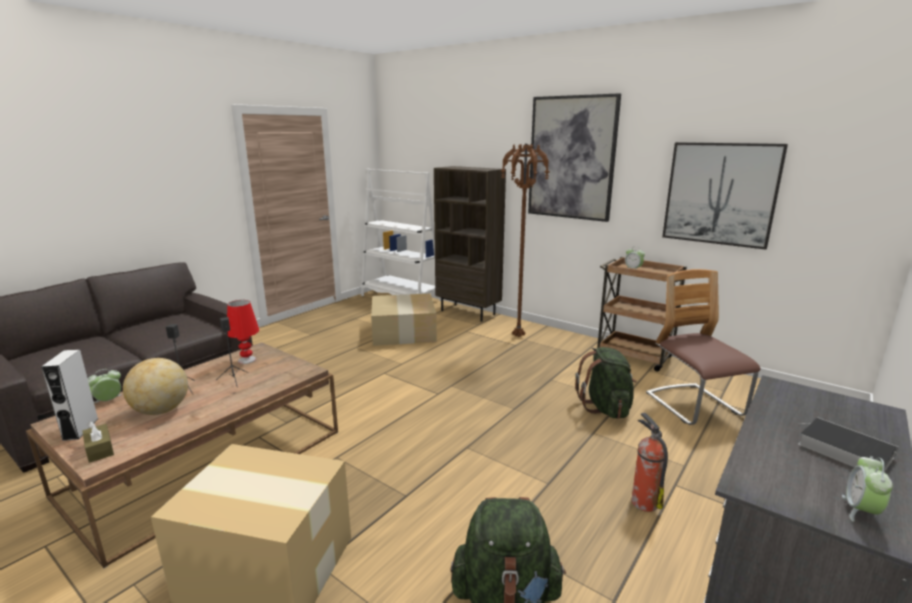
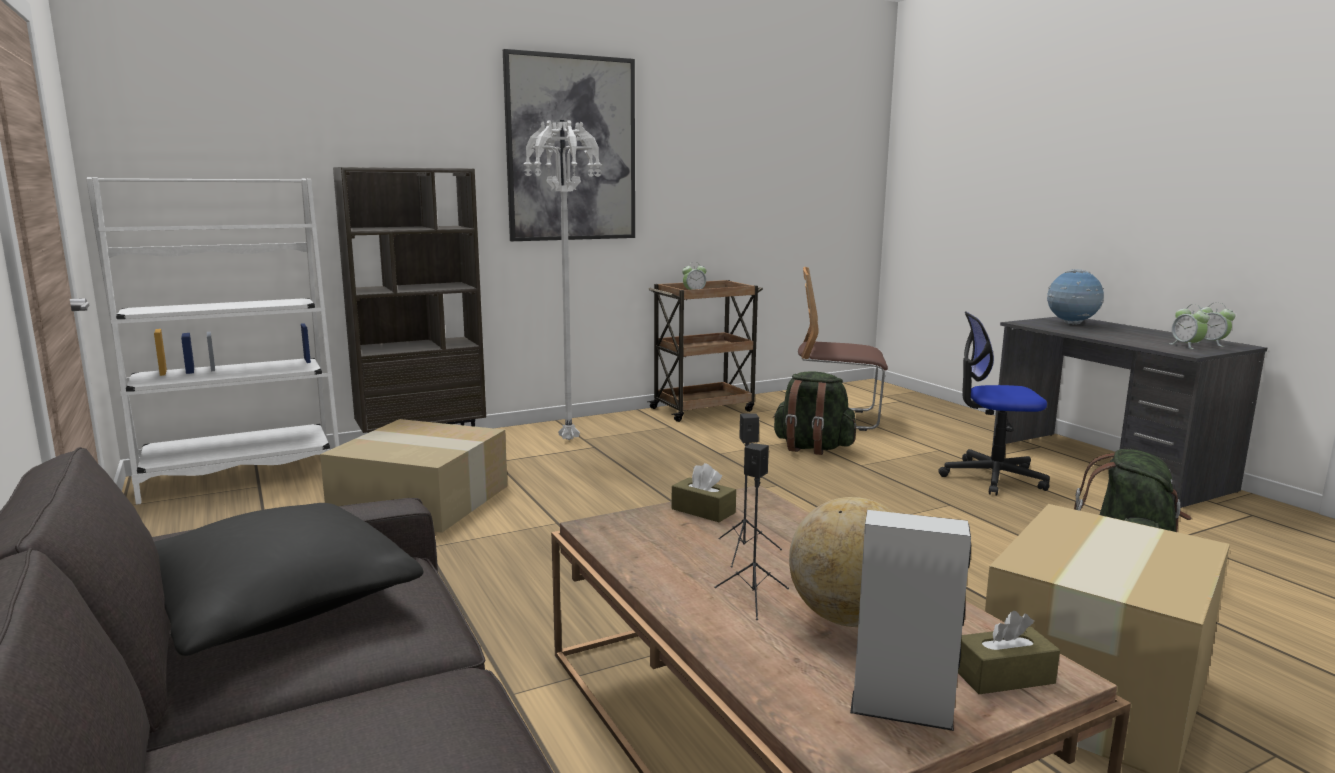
camera: 65 degrees left, 5 degrees down
alarm clock [88,369,122,403] -> alarm clock moved to [1171,304,1209,349]
red table lamp [227,300,259,364] -> none
brown floor lamp [501,144,550,337] -> white floor lamp [523,120,602,440]
fire extinguisher [631,413,668,512] -> office chair [938,312,1050,496]
picture [662,142,788,250] -> none
book [798,417,898,472] -> none
none -> black pillow [154,503,424,656]
none -> brown tissue box [672,463,736,522]
none -> globe [1047,269,1104,325]

